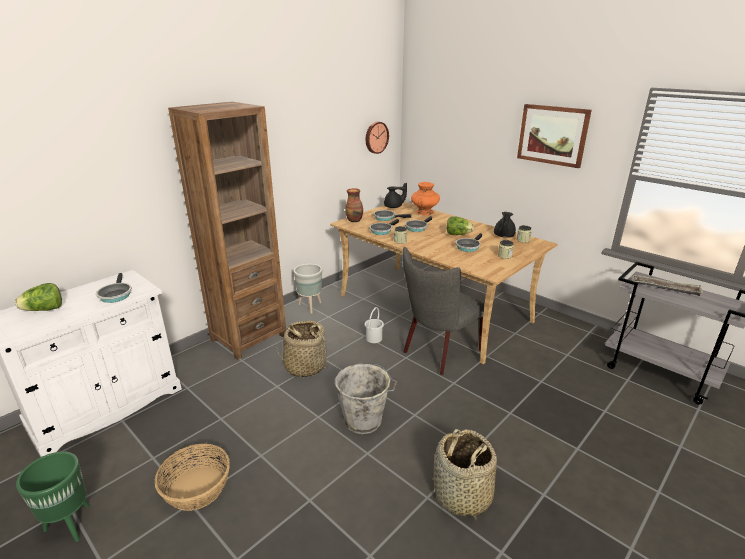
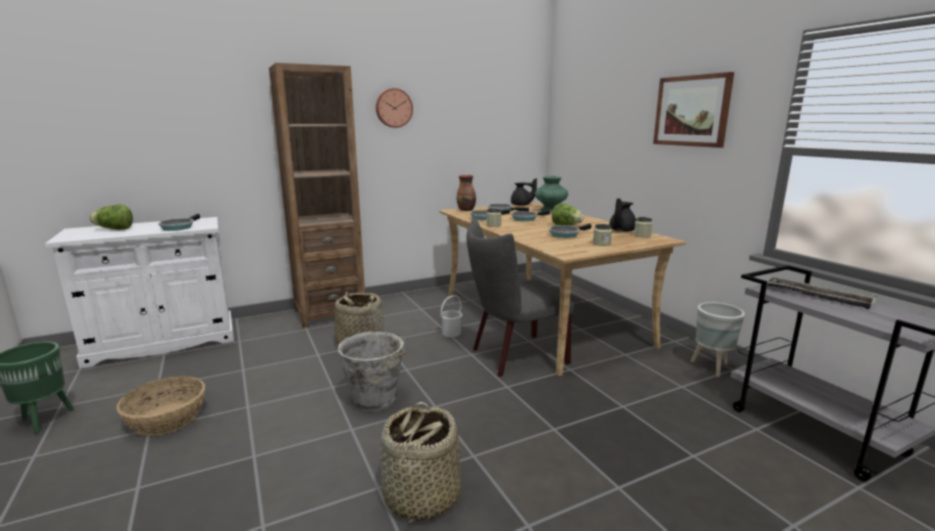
camera: 20 degrees right, 10 degrees down
grey planter [294,264,322,314] -> grey planter moved to [691,302,745,377]
wall clock [366,122,389,154] -> wall clock moved to [376,88,413,128]
orange vase [411,182,440,215] -> green vase [535,176,568,212]

